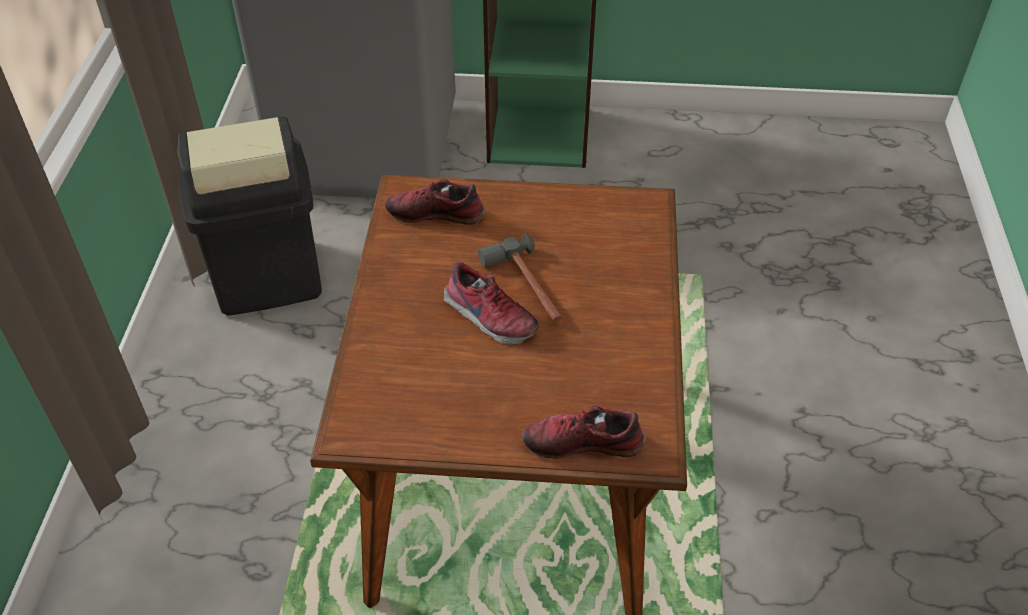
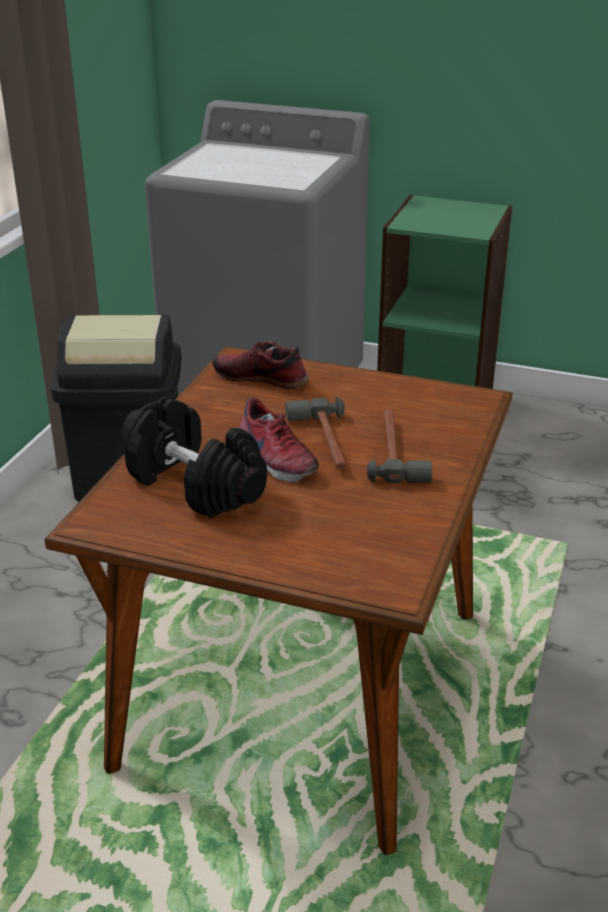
camera: 15 degrees right, 15 degrees down
shoe [522,406,646,459] -> none
none -> black dumbbell [121,397,267,518]
none -> hammer [367,410,432,484]

